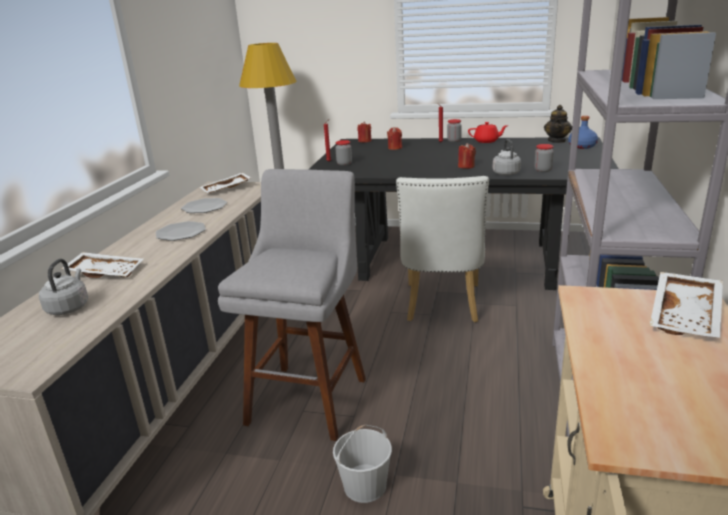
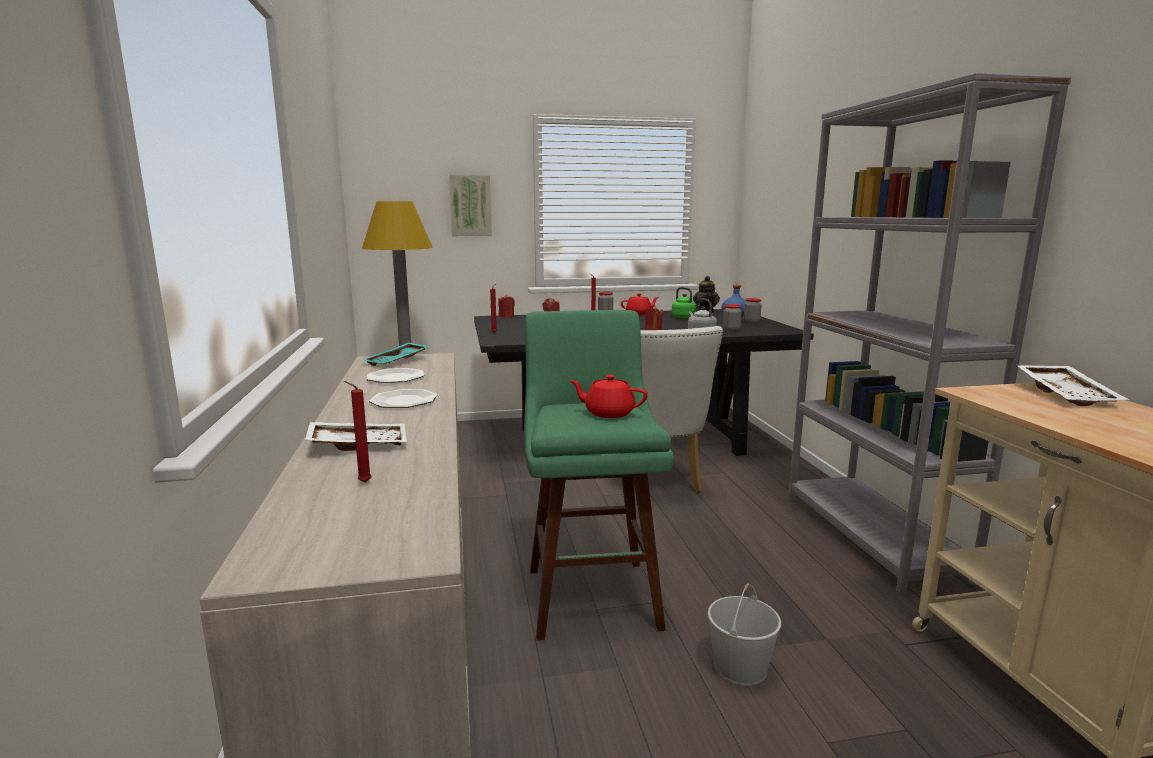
camera: 25 degrees left, 10 degrees down
grey kettle [39,259,88,315] -> red candle [344,381,372,483]
white tray [200,172,251,193] -> turquoise tray [362,343,429,366]
grey stool [218,169,366,441] -> green stool [524,310,674,641]
jar [335,140,352,166] -> jar moved to [744,298,762,324]
none -> picture [449,175,492,236]
none -> red teapot [569,375,648,418]
none -> green kettle [672,287,700,318]

